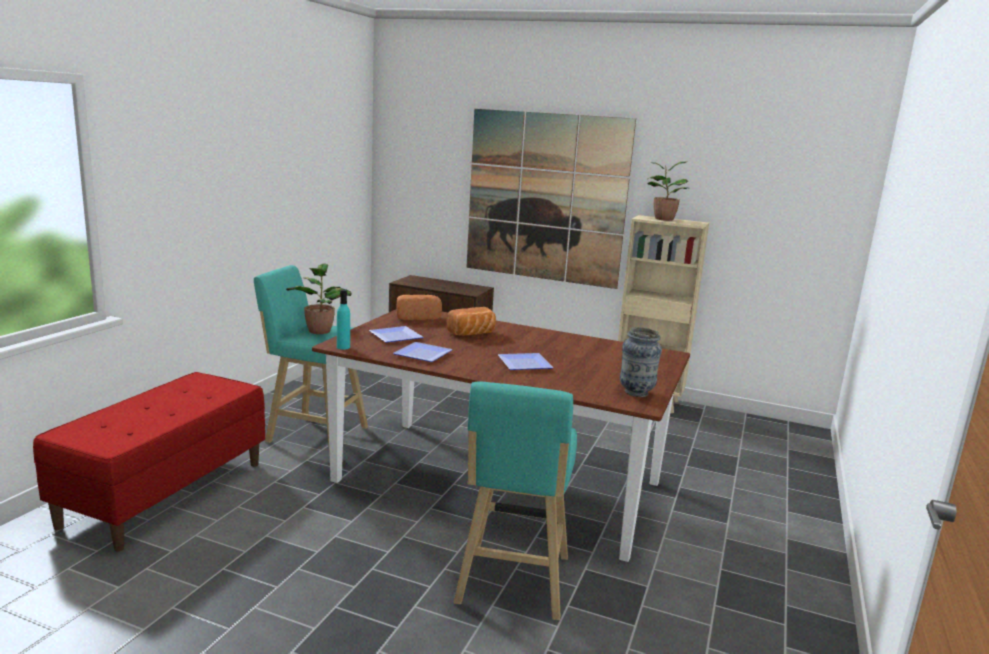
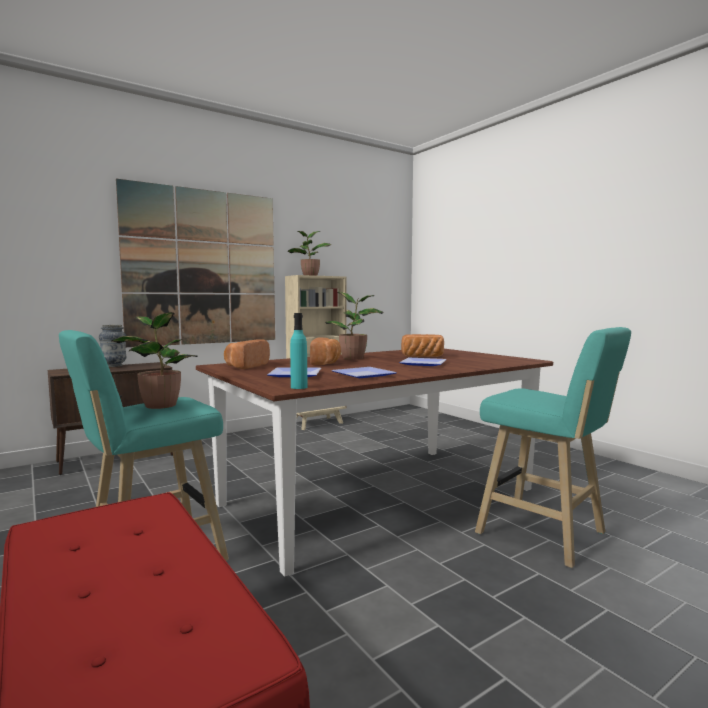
camera: 55 degrees left, 10 degrees down
vase [620,327,662,397] -> vase moved to [99,325,127,367]
none -> potted plant [325,292,383,359]
none -> bread [401,334,444,357]

